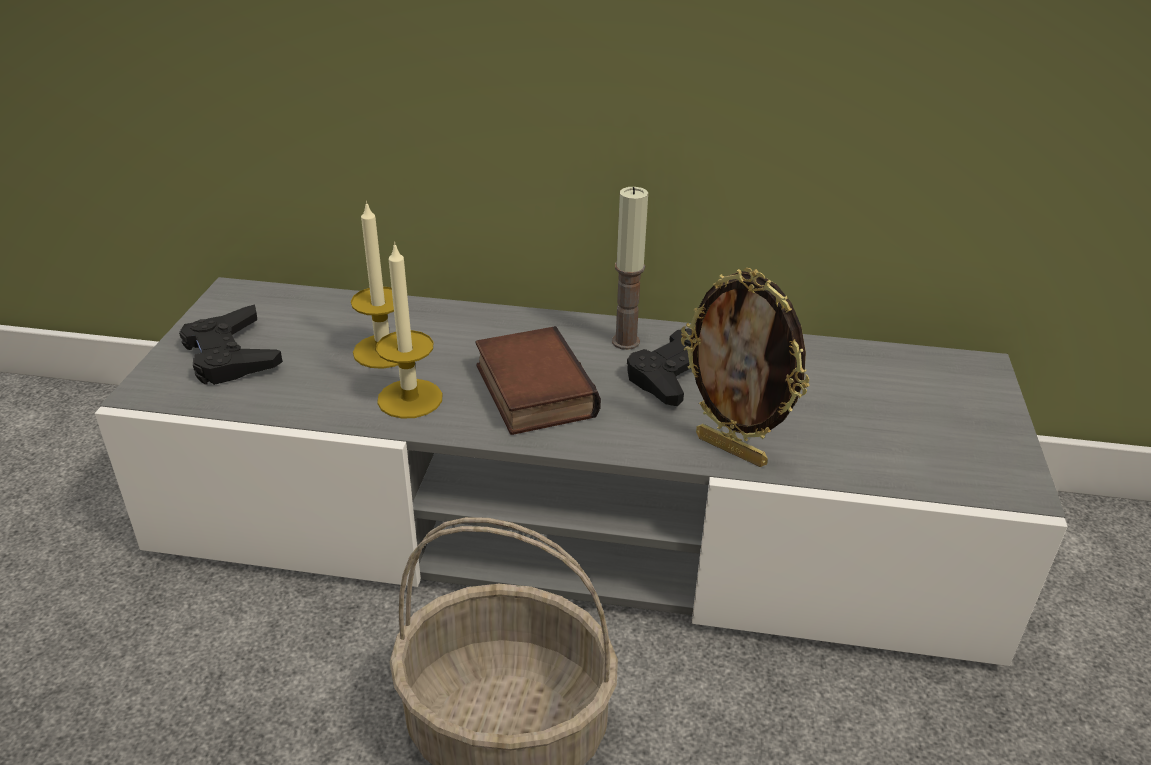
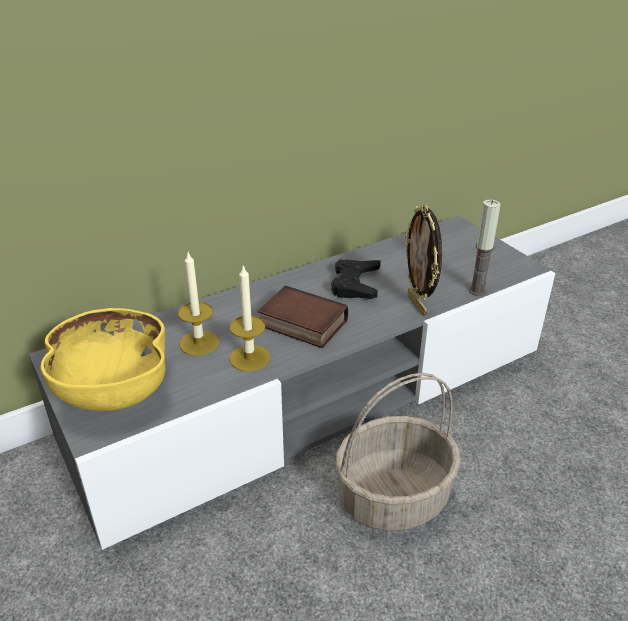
camera: 40 degrees left, 0 degrees up
black game controller [179,304,283,385] -> yellow bowl [41,308,165,411]
candle [612,187,648,350] -> candle moved to [469,200,501,296]
picture frame [681,268,809,467] -> picture frame turned 75 degrees clockwise [405,204,442,316]

